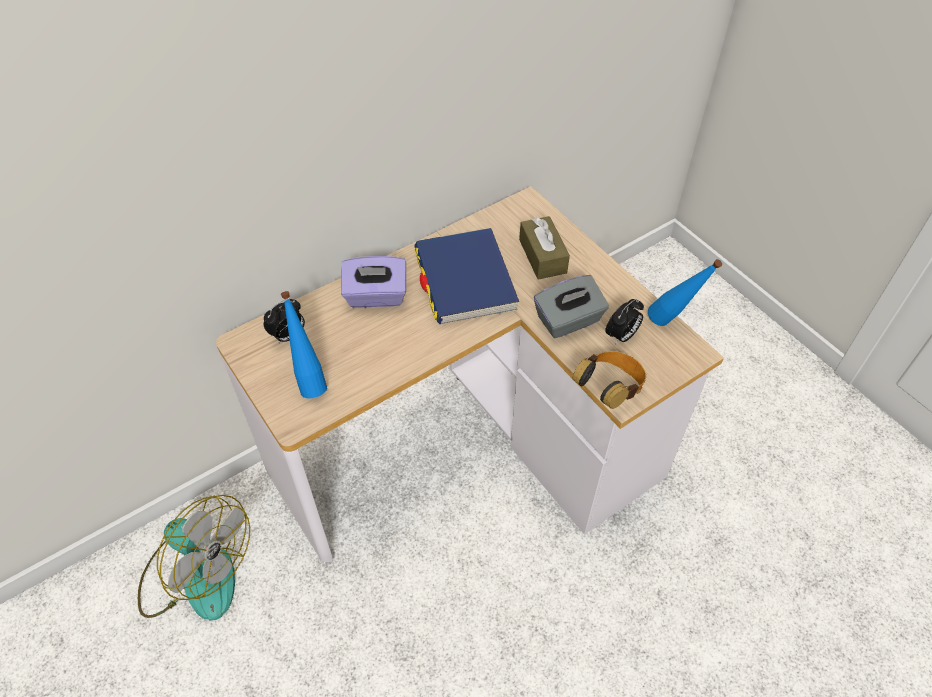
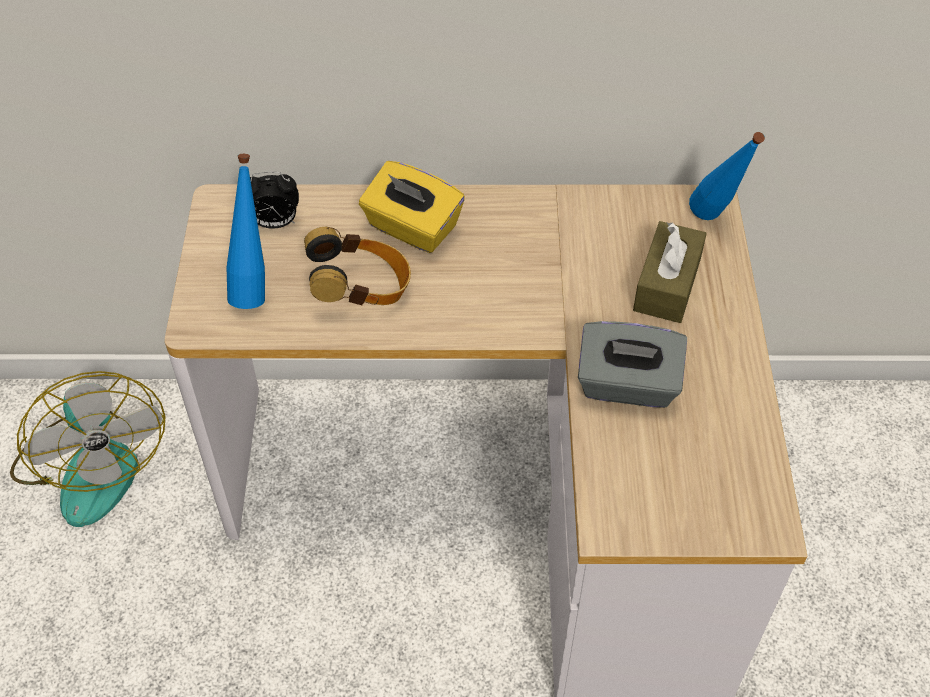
camera: 35 degrees right, 0 degrees up
purple tissue box [341,256,406,308] -> yellow tissue box [359,161,465,253]
blue book [414,228,519,324] -> none
headphones [572,351,646,409] -> headphones moved to [304,227,411,305]
alarm clock [605,299,644,344] -> none
blue bottle [648,259,722,326] -> blue bottle moved to [689,132,765,220]

